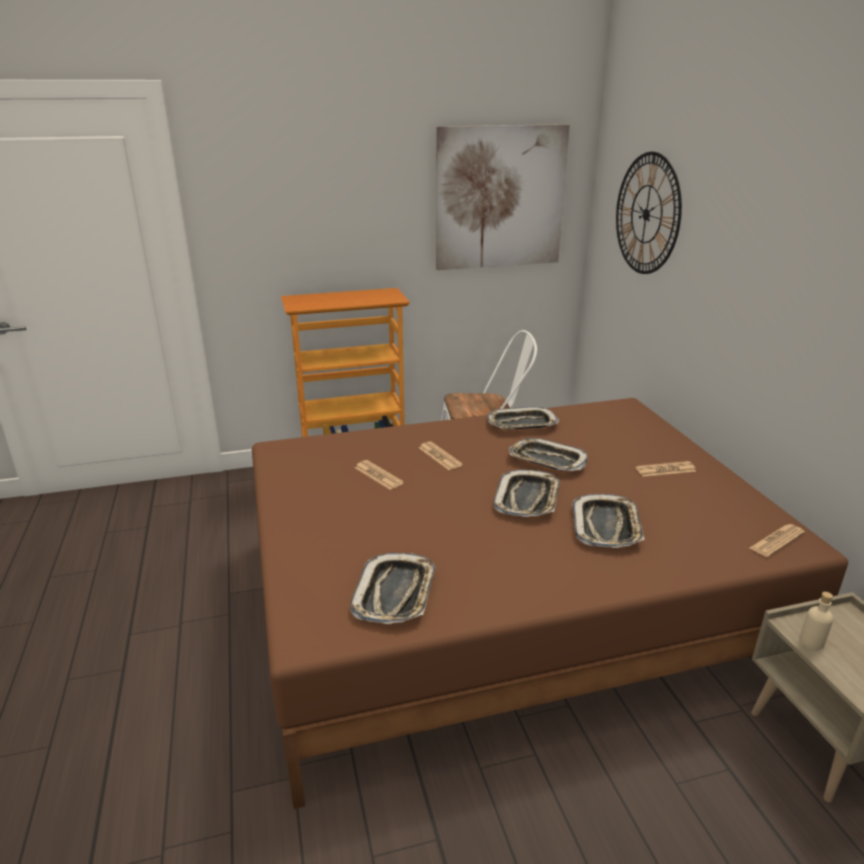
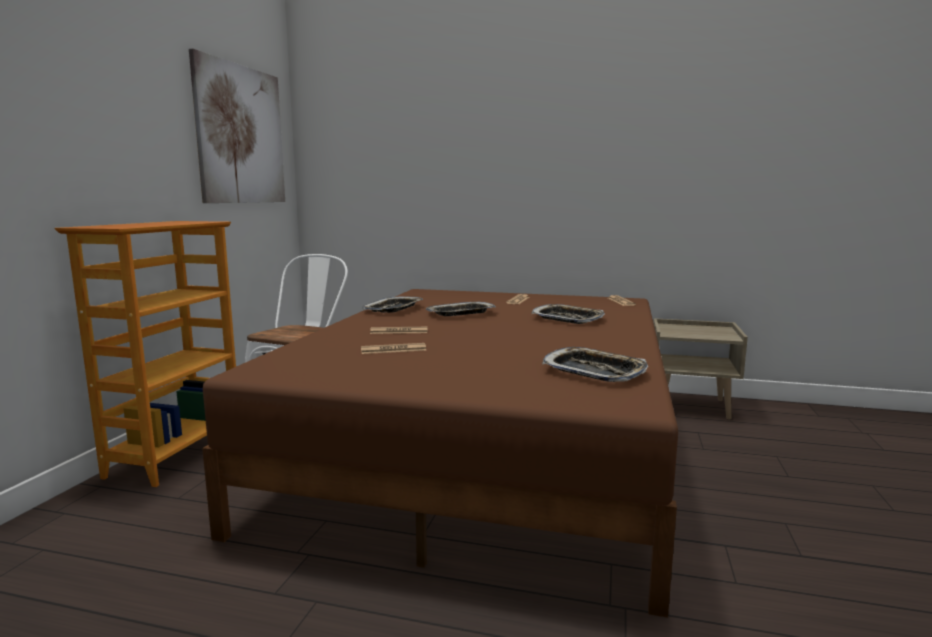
camera: 60 degrees left, 15 degrees down
tray [494,470,560,517] -> none
wall clock [616,152,682,274] -> none
beige bottle [800,592,833,650] -> none

